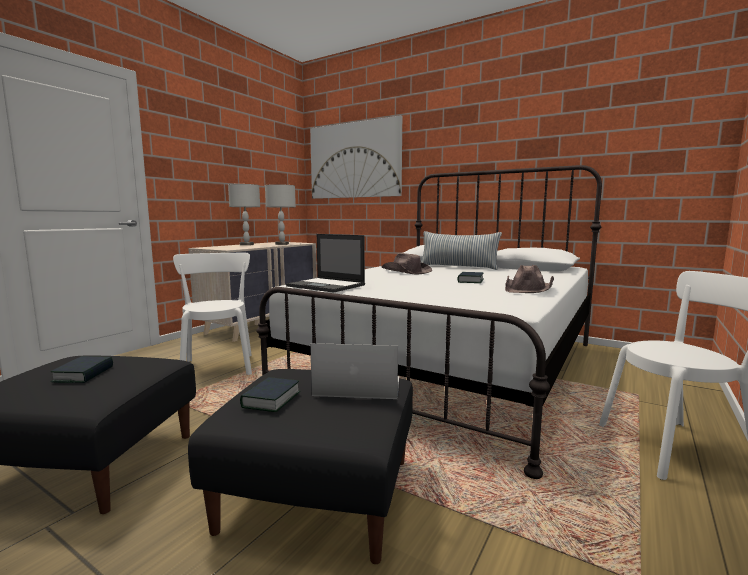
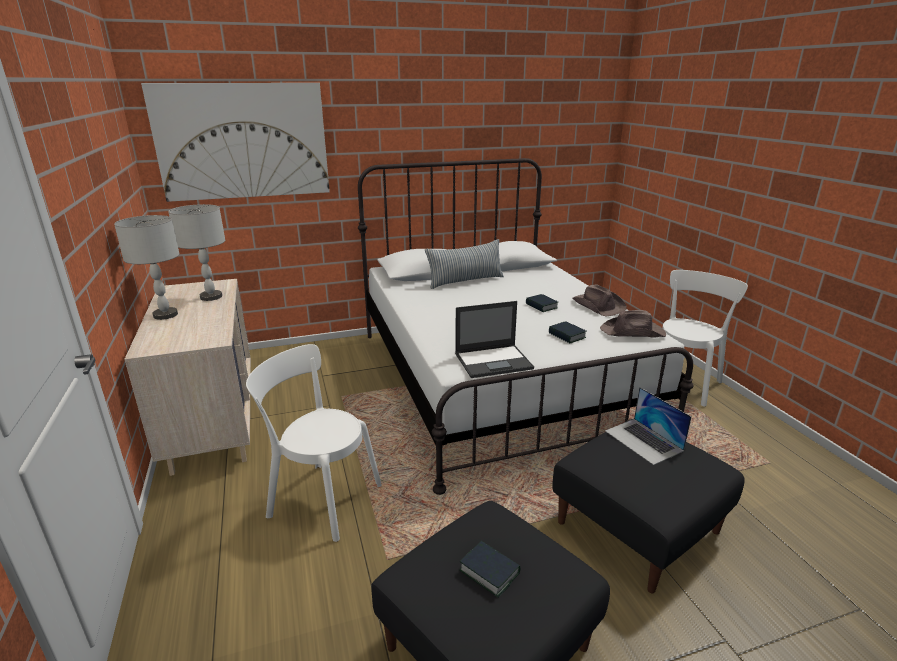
camera: 50 degrees left, 15 degrees up
book [240,377,301,412] -> book moved to [549,321,586,343]
laptop [310,343,399,399] -> laptop turned 75 degrees counterclockwise [605,387,692,465]
brown hat [382,253,432,274] -> brown hat moved to [600,310,666,338]

